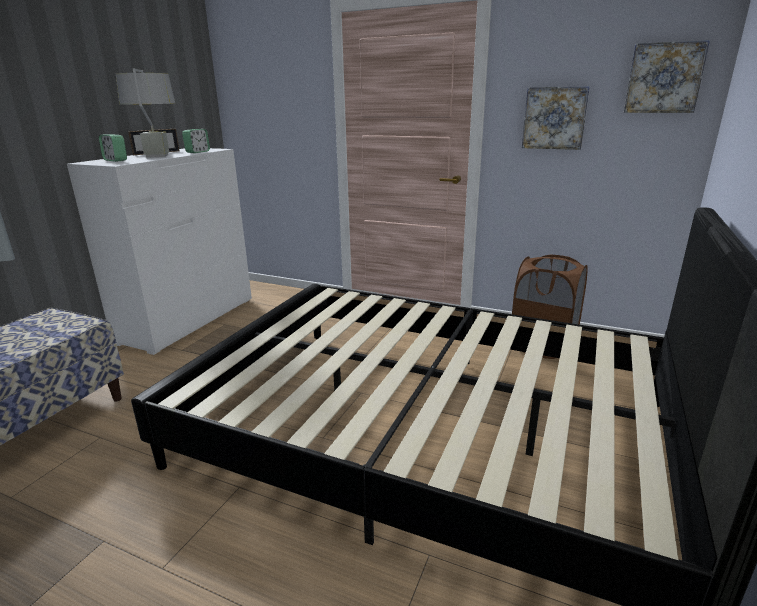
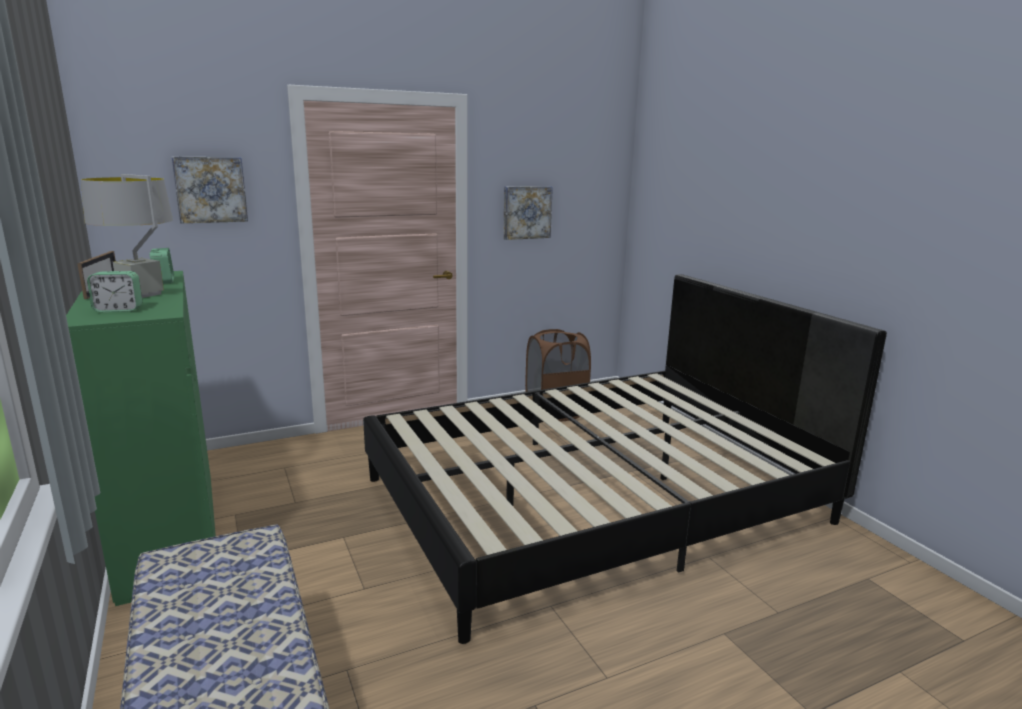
camera: 50 degrees left, 5 degrees down
white dresser [67,148,252,355] -> green dresser [66,271,216,606]
picture [624,40,710,113] -> picture moved to [172,157,248,223]

